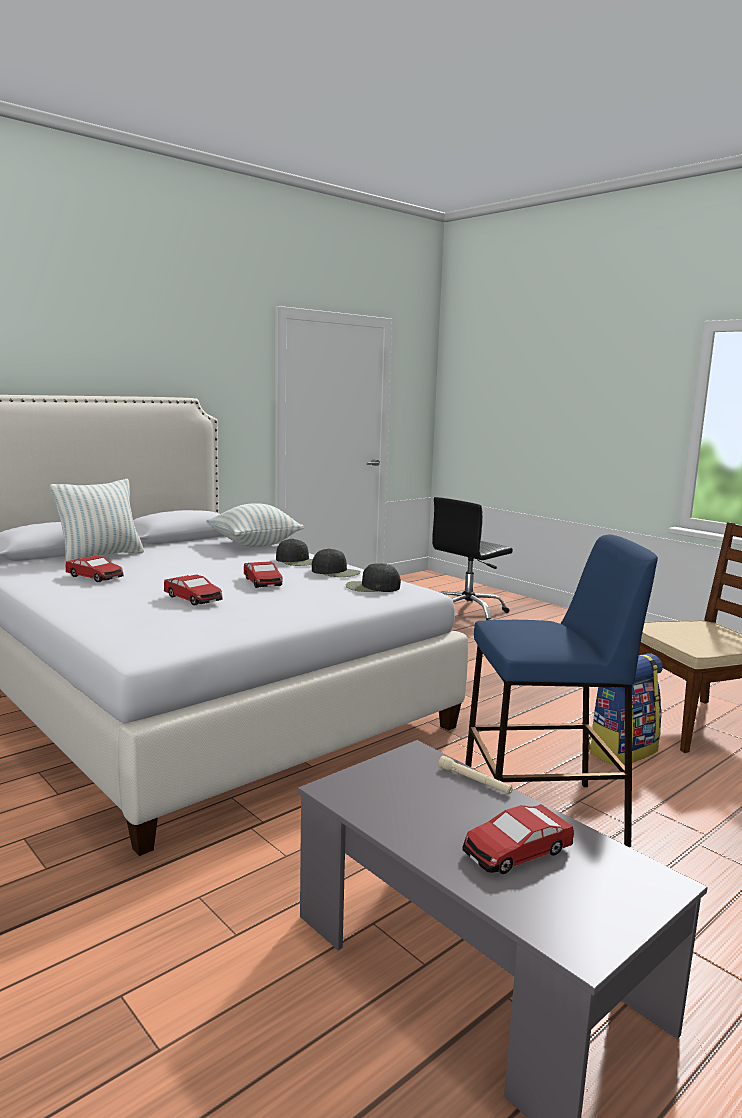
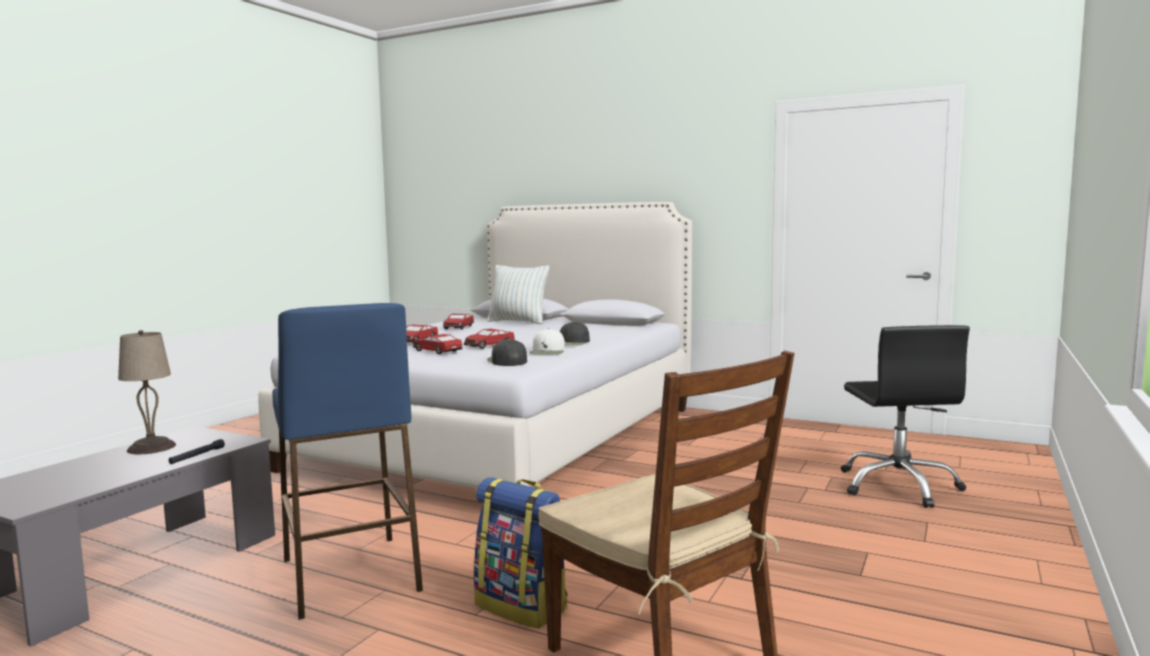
camera: 70 degrees right, 5 degrees down
pillow [206,503,304,547] -> none
black cap [312,548,361,577] -> white cap [529,329,565,354]
black office chair [432,497,513,620] -> black office chair turned 120 degrees counterclockwise [841,325,970,508]
beige flashlight [438,756,513,794] -> black flashlight [168,439,225,464]
toy car [462,804,574,874] -> toy car moved to [414,334,462,354]
none -> beige table lamp [118,330,176,454]

